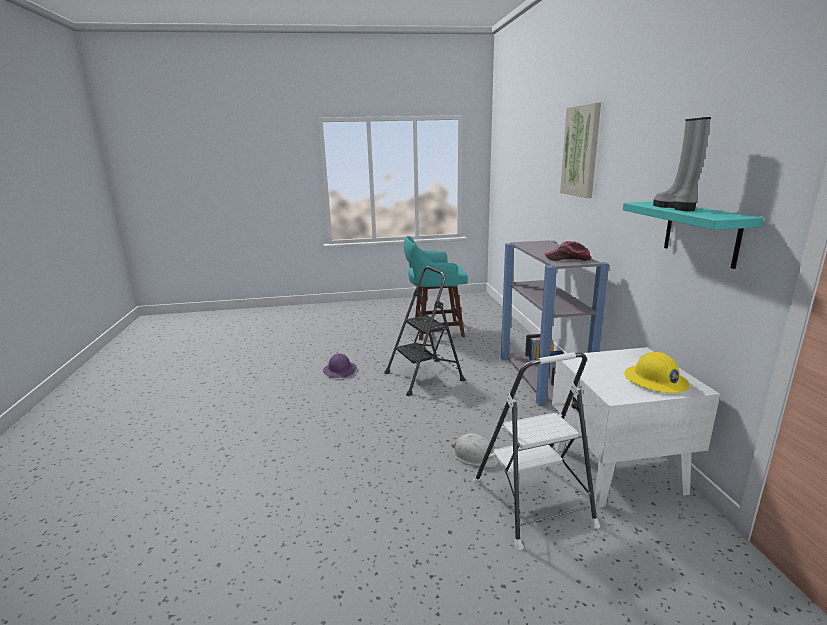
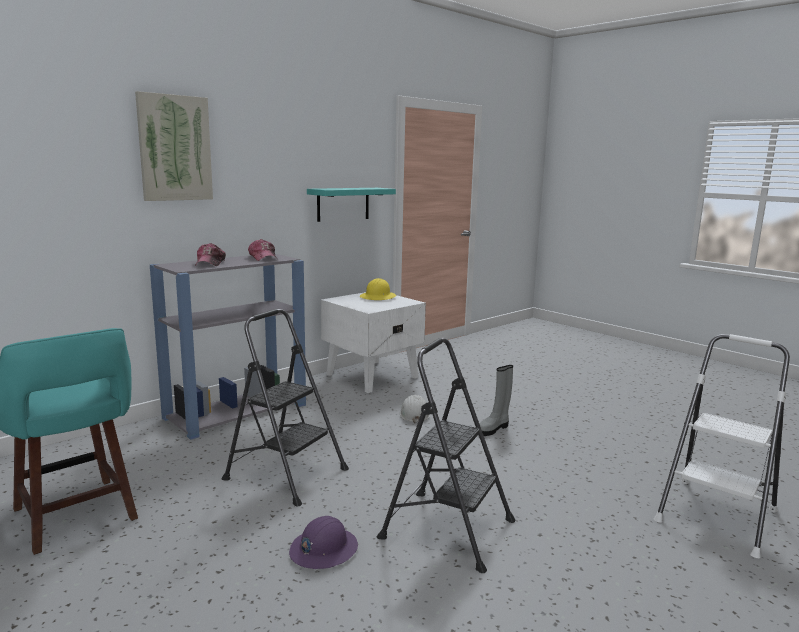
camera: 125 degrees left, 5 degrees down
white step ladder [473,352,600,550] -> white step ladder moved to [653,334,790,559]
grey boot [653,117,711,211] -> grey boot moved to [479,365,513,436]
none -> cap [195,243,226,266]
none -> black step ladder [377,338,516,573]

